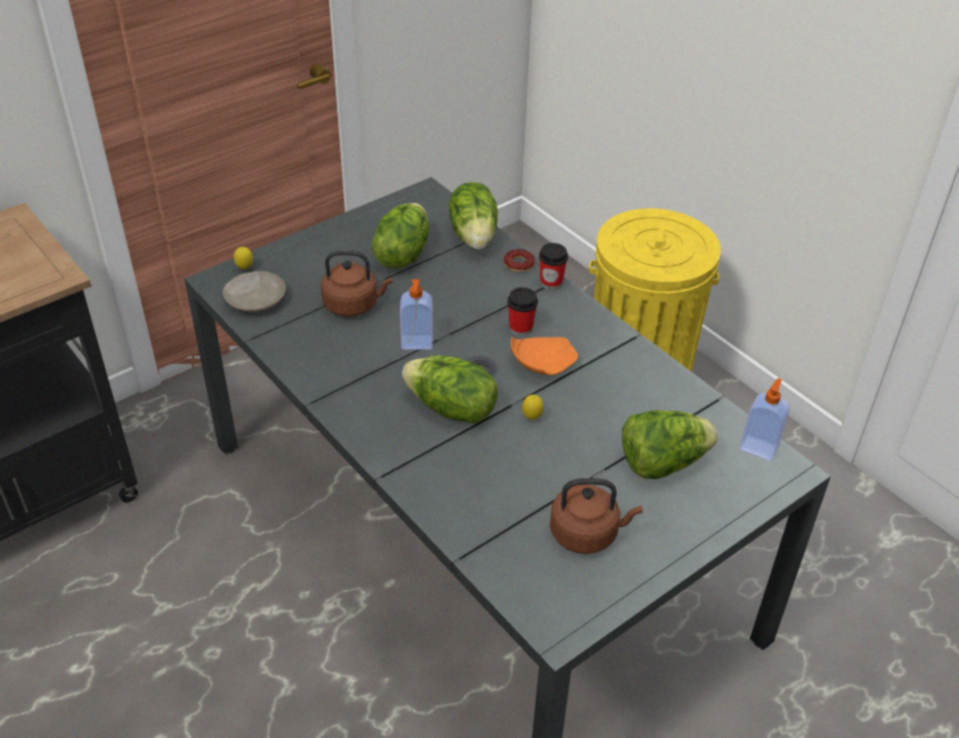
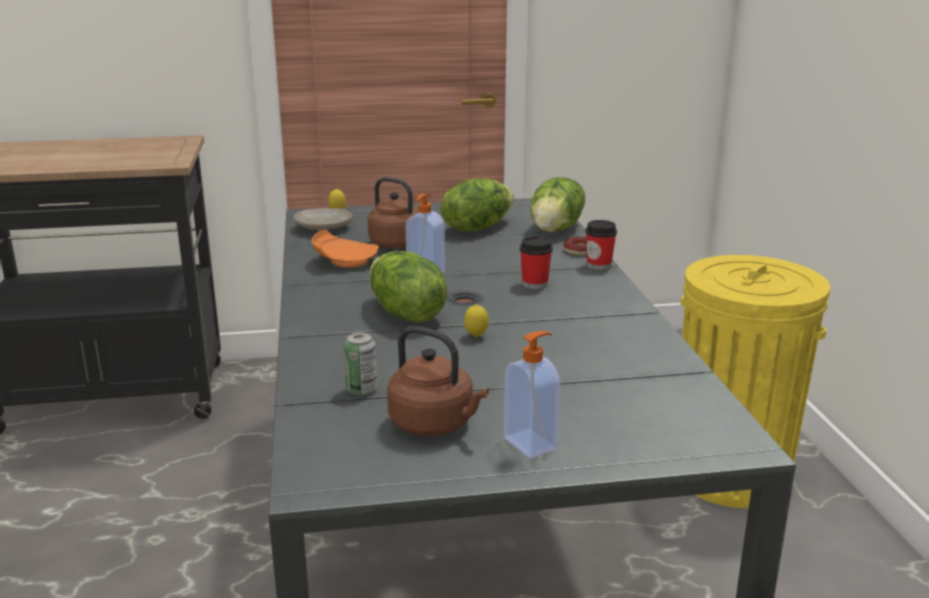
camera: 30 degrees right, 20 degrees down
orange plate [511,337,578,375] -> orange plate moved to [312,230,379,268]
lettuce [622,410,718,479] -> none
soap dispenser [740,378,790,461] -> soap dispenser moved to [504,331,560,458]
none -> can [344,332,377,395]

